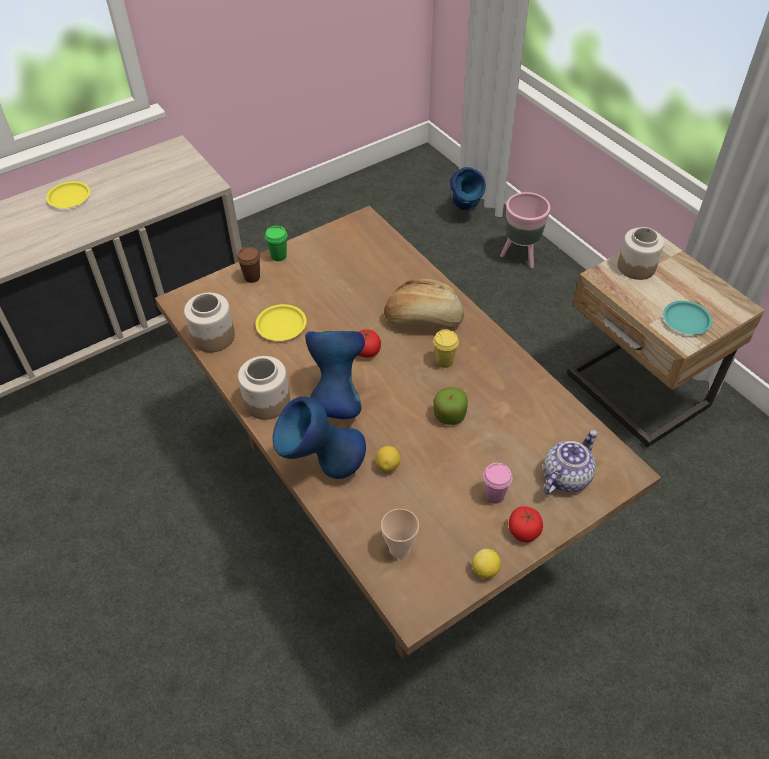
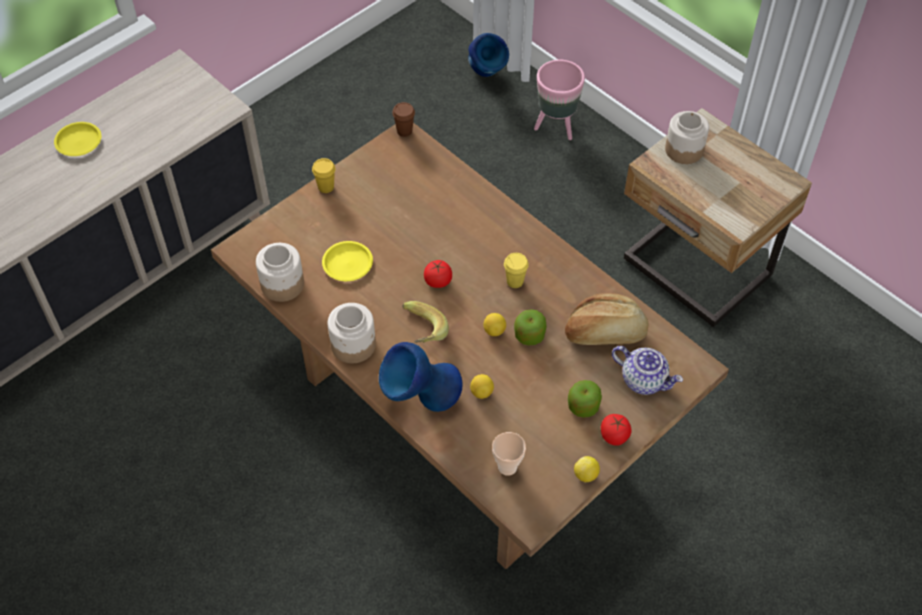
camera: 10 degrees left, 5 degrees up
brown cup [237,247,260,283] -> brown cup moved to [392,102,415,137]
green cup [265,226,288,261] -> yellow cup [312,158,335,193]
blue vase [305,331,365,419] -> banana [402,301,449,343]
bread [384,278,464,329] -> bread moved to [565,293,648,345]
pink cup [483,463,512,504] -> apple [568,380,602,418]
teapot [543,430,597,495] -> teapot turned 90 degrees clockwise [612,346,683,395]
turquoise plate [663,301,712,335] -> none
none -> lemon [484,313,506,336]

